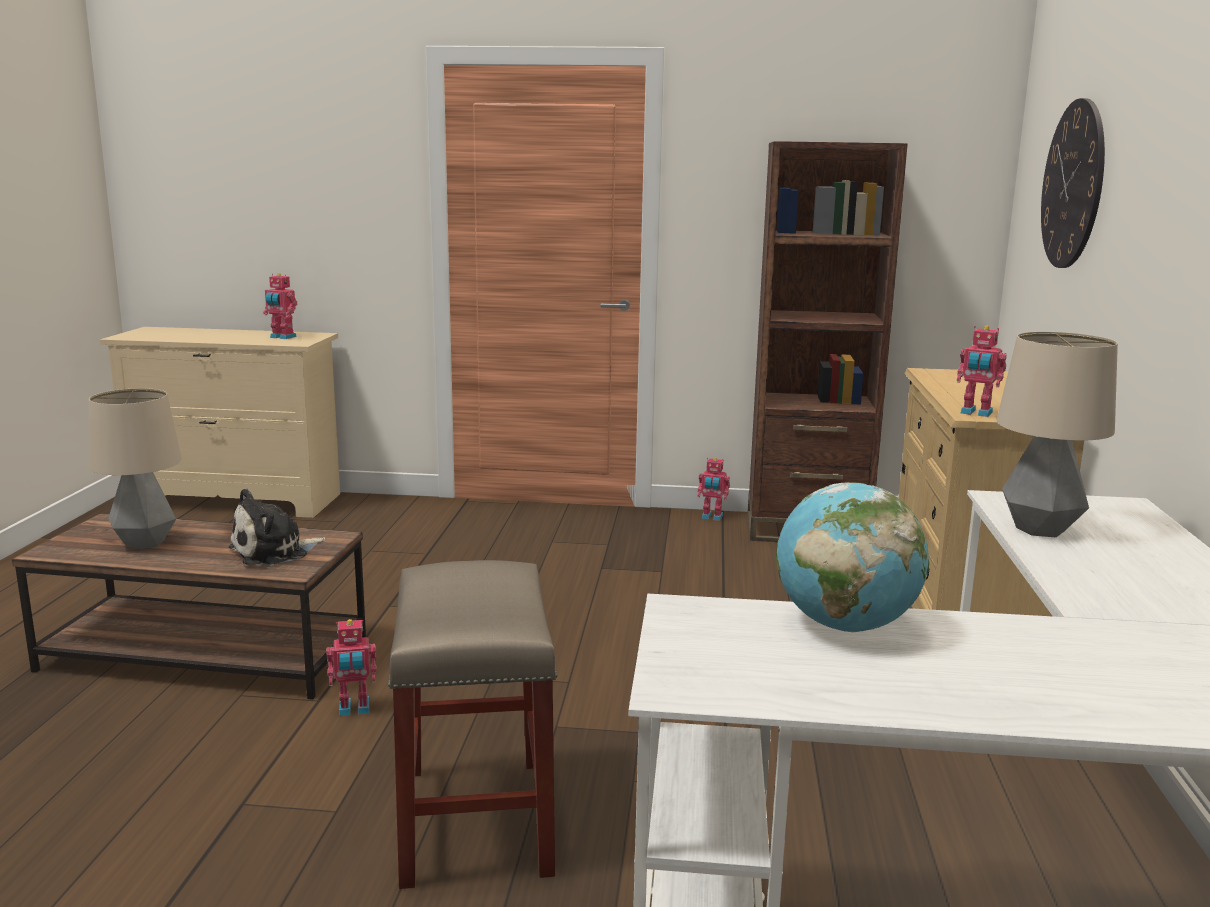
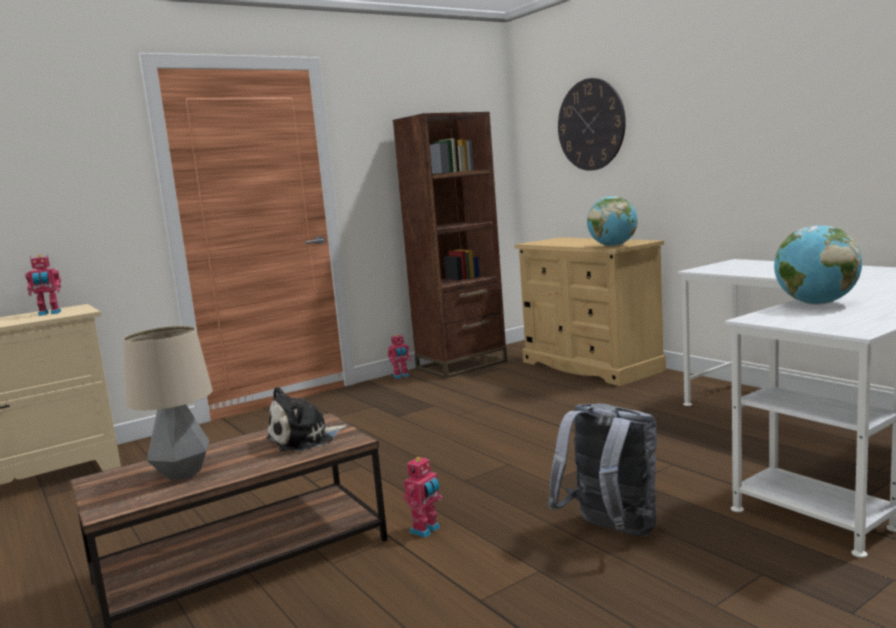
camera: 40 degrees left, 5 degrees down
plush toy [229,488,326,566] -> plush toy turned 45 degrees clockwise [267,386,347,451]
beige stool [388,560,557,889] -> grey backpack [548,403,657,536]
toy robot [957,326,1007,417] -> globe [587,196,638,246]
table lamp [996,332,1118,537] -> none

